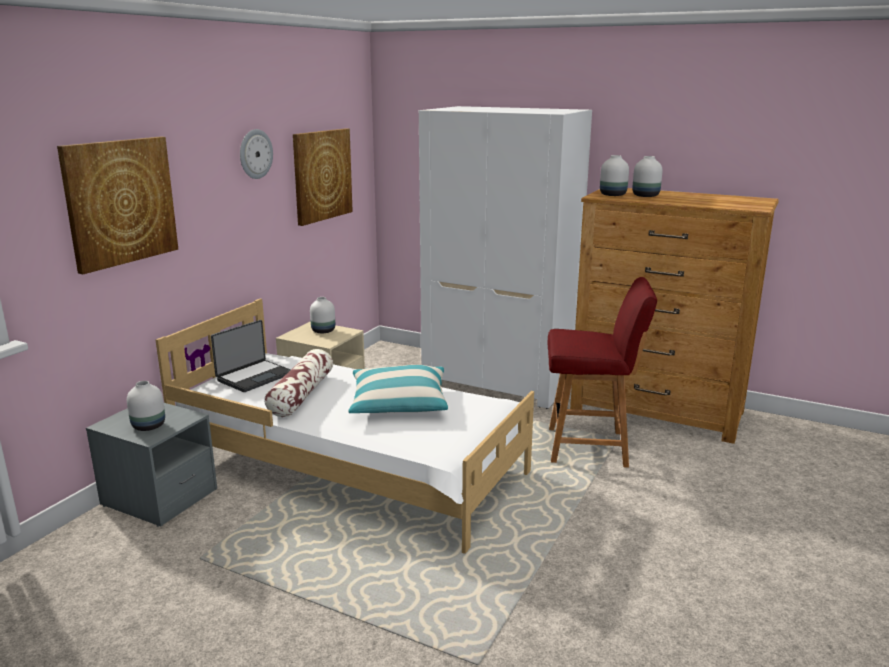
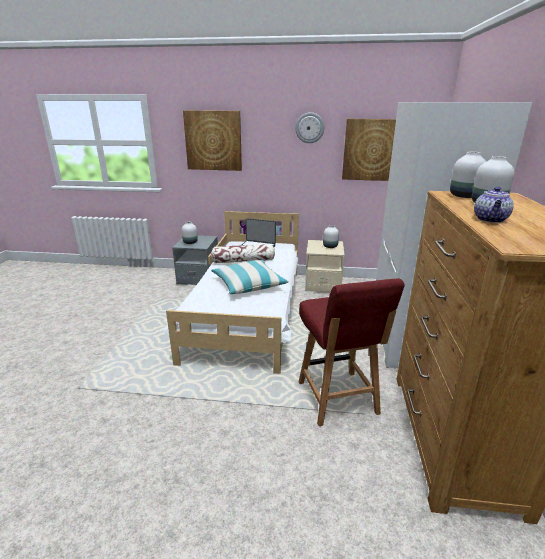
camera: 70 degrees right, 5 degrees up
none -> teapot [474,187,514,223]

